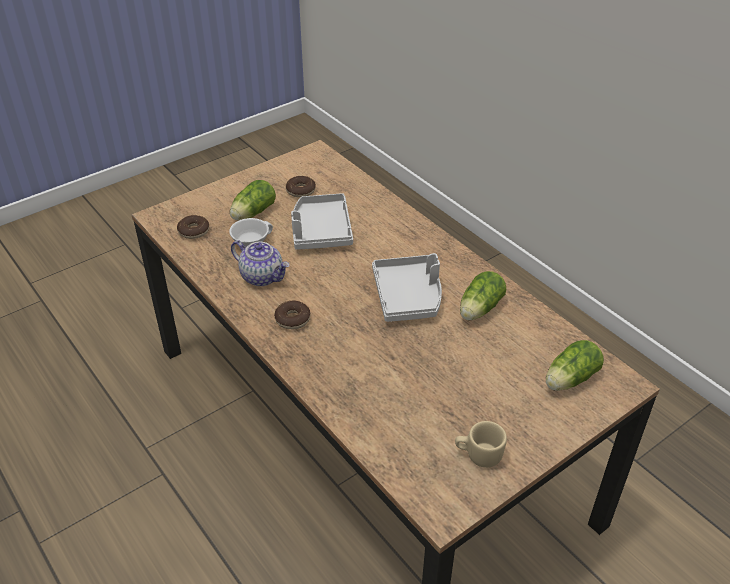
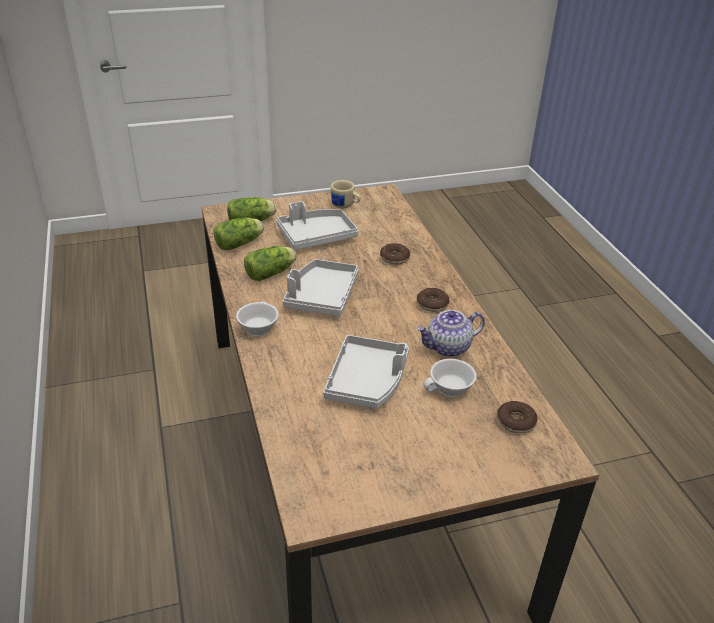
camera: 160 degrees left, 5 degrees down
lettuce [230,180,276,221] -> lettuce moved to [214,217,264,250]
teapot [231,240,290,286] -> teapot turned 75 degrees counterclockwise [416,310,485,357]
donut [286,176,316,198] -> donut moved to [380,243,410,265]
none -> white cup [236,302,279,336]
none -> grey tray [276,201,358,250]

